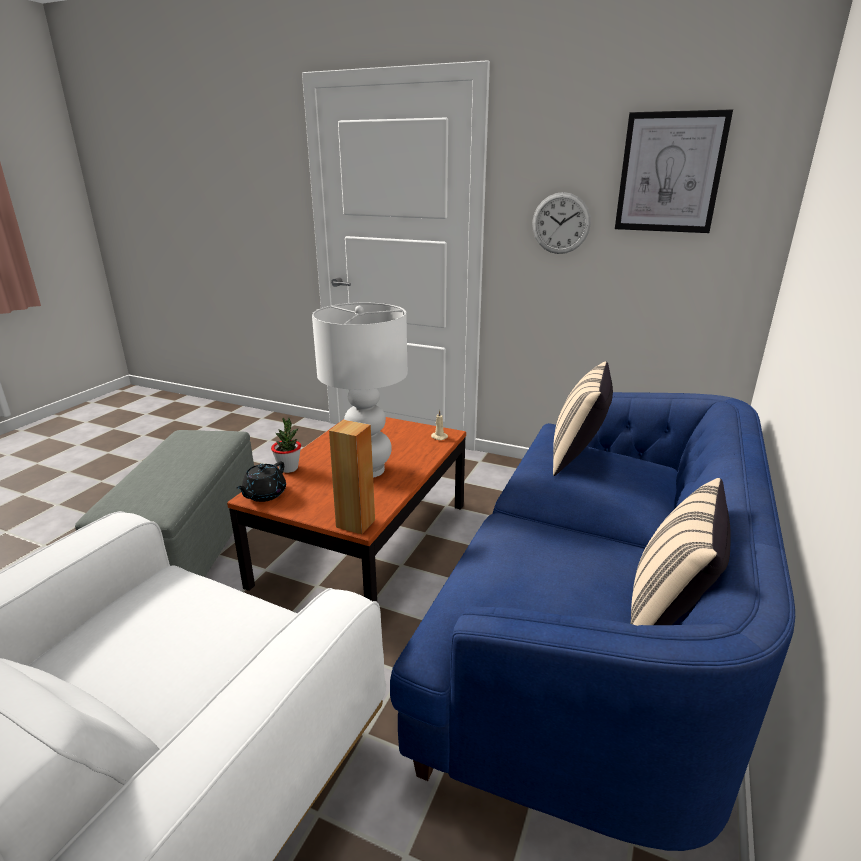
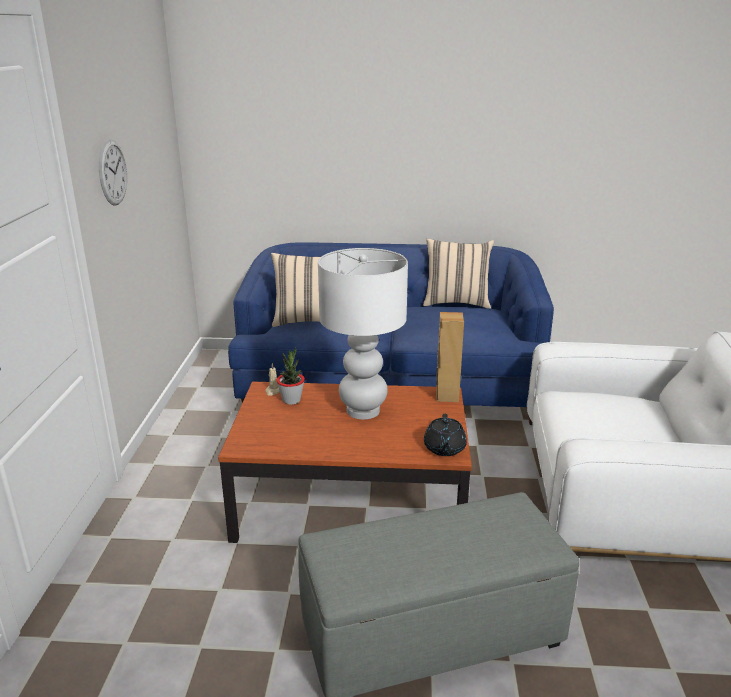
camera: 110 degrees left, 0 degrees up
black teapot [236,462,286,502] -> black teapot turned 90 degrees clockwise [424,414,467,456]
potted plant [271,418,301,473] -> potted plant moved to [276,347,305,405]
picture [615,109,733,233] -> none

